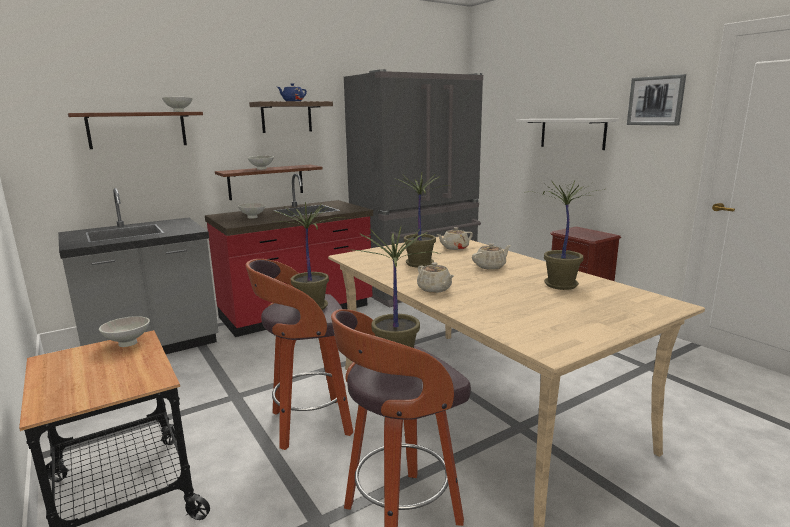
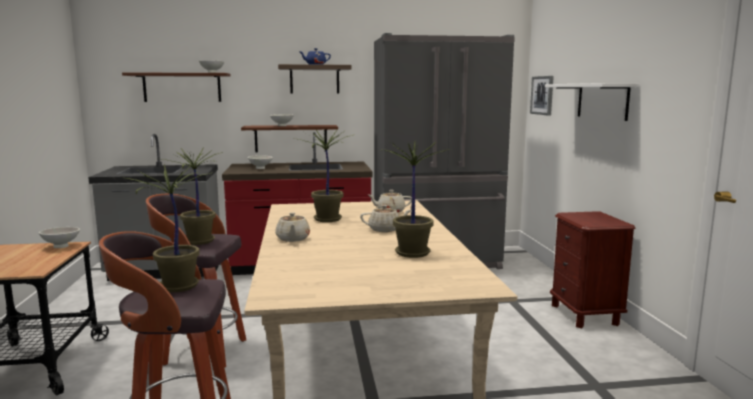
camera: 25 degrees right, 5 degrees down
picture [627,74,686,125] -> picture moved to [530,76,554,116]

